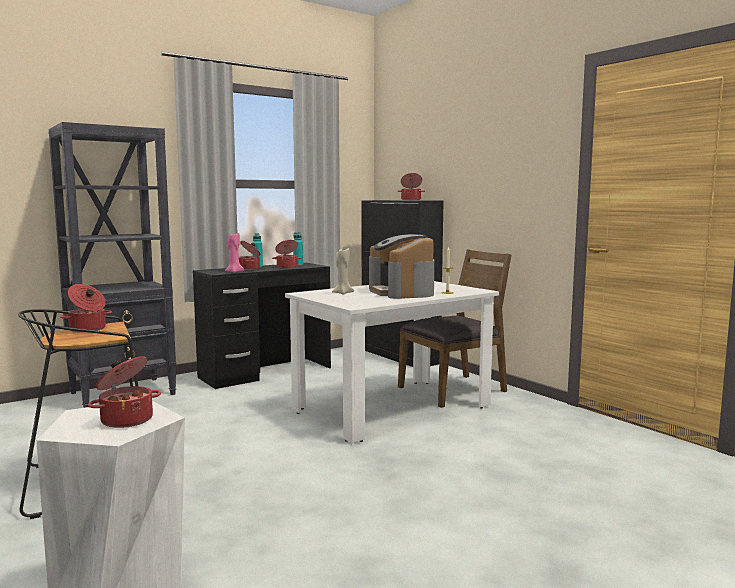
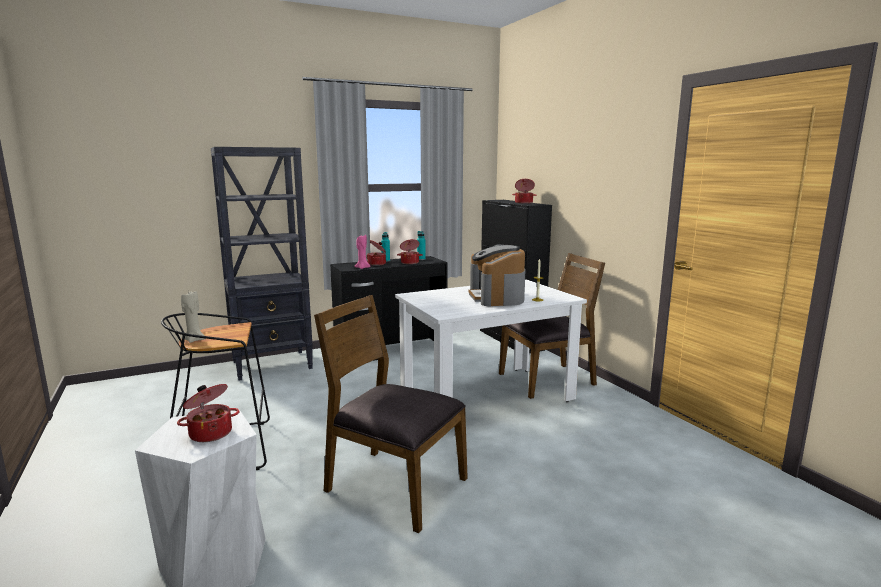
camera: 10 degrees right, 5 degrees up
cooking pot [61,284,112,332] -> none
beige candle [332,247,354,294] -> beige candle moved to [181,290,206,343]
none -> brown chair [314,295,468,533]

